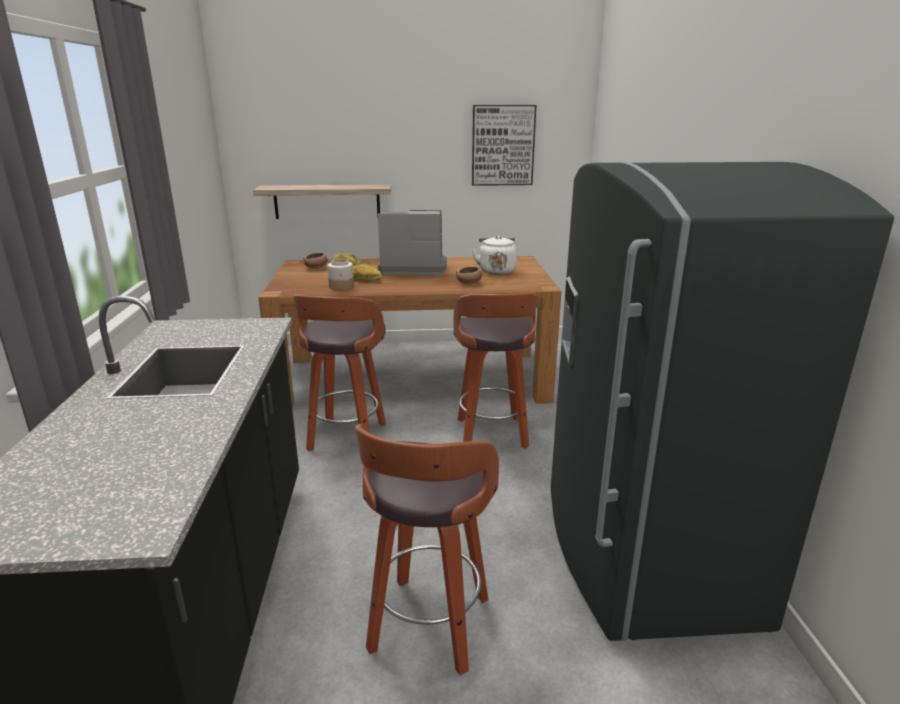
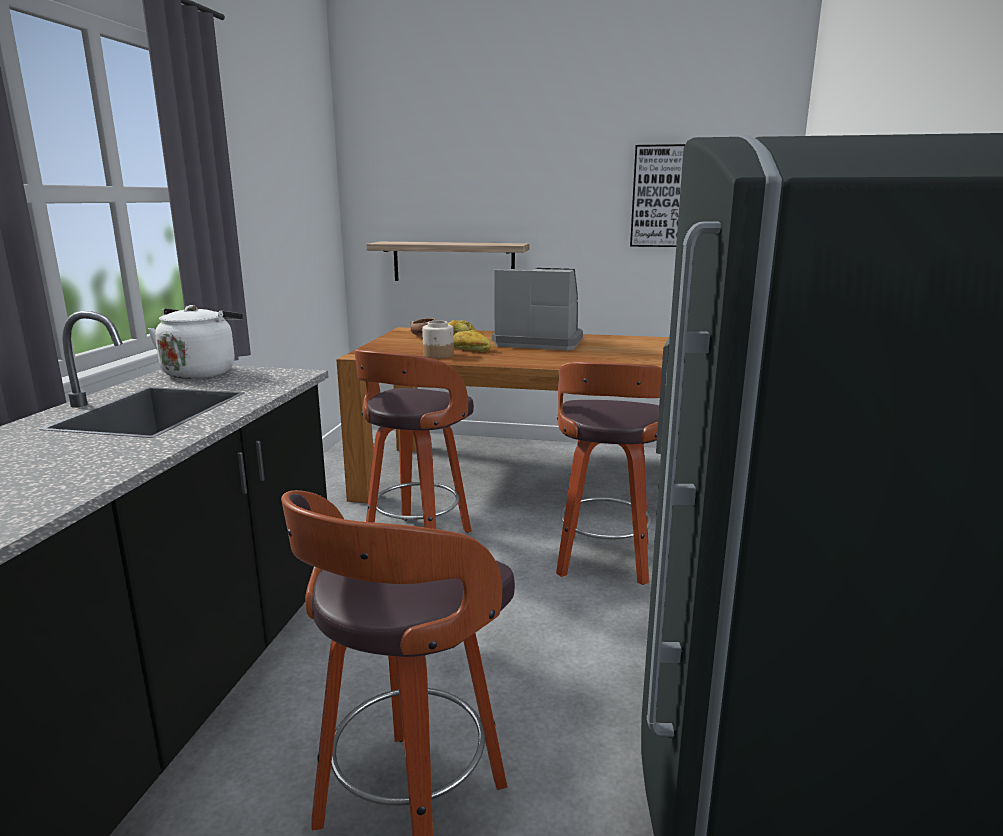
camera: 15 degrees right, 5 degrees down
bowl [456,266,482,285] -> none
white kettle [472,236,517,274] -> white kettle moved to [148,305,243,379]

